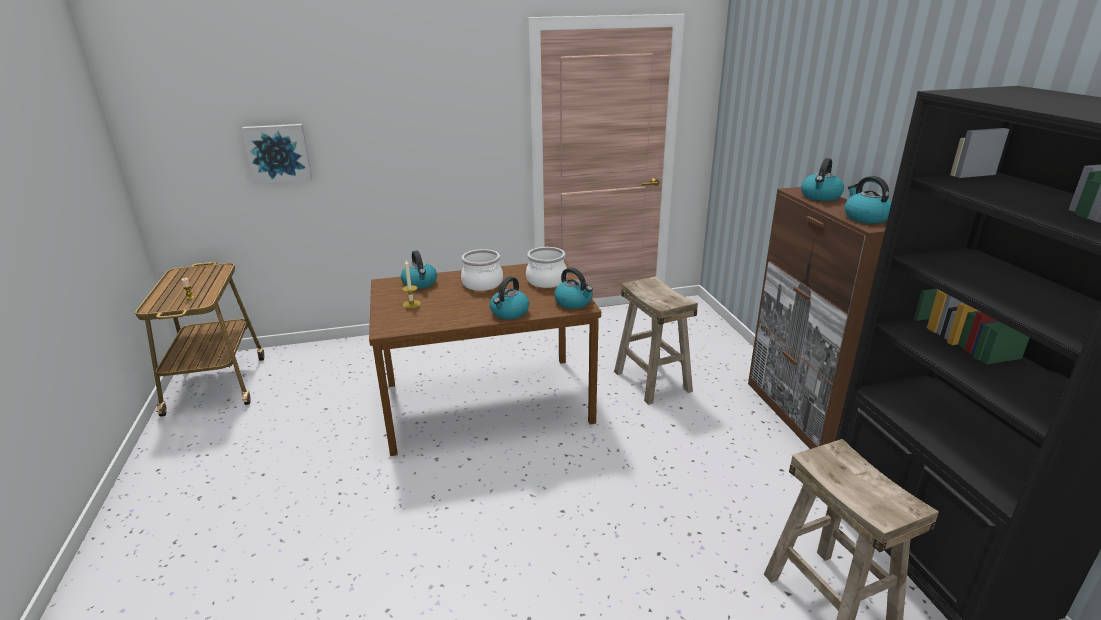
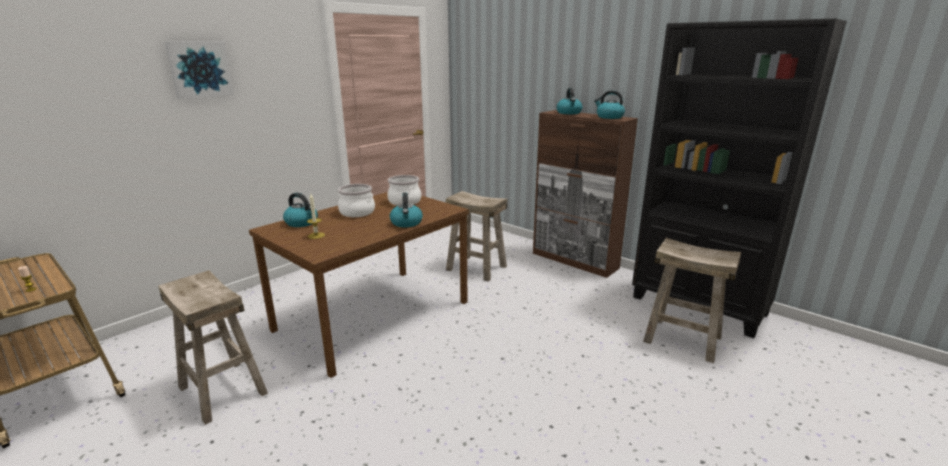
camera: 35 degrees left, 5 degrees down
picture [242,124,312,184] -> picture moved to [165,42,234,99]
kettle [554,268,593,309] -> none
none -> beige stool [158,270,268,425]

